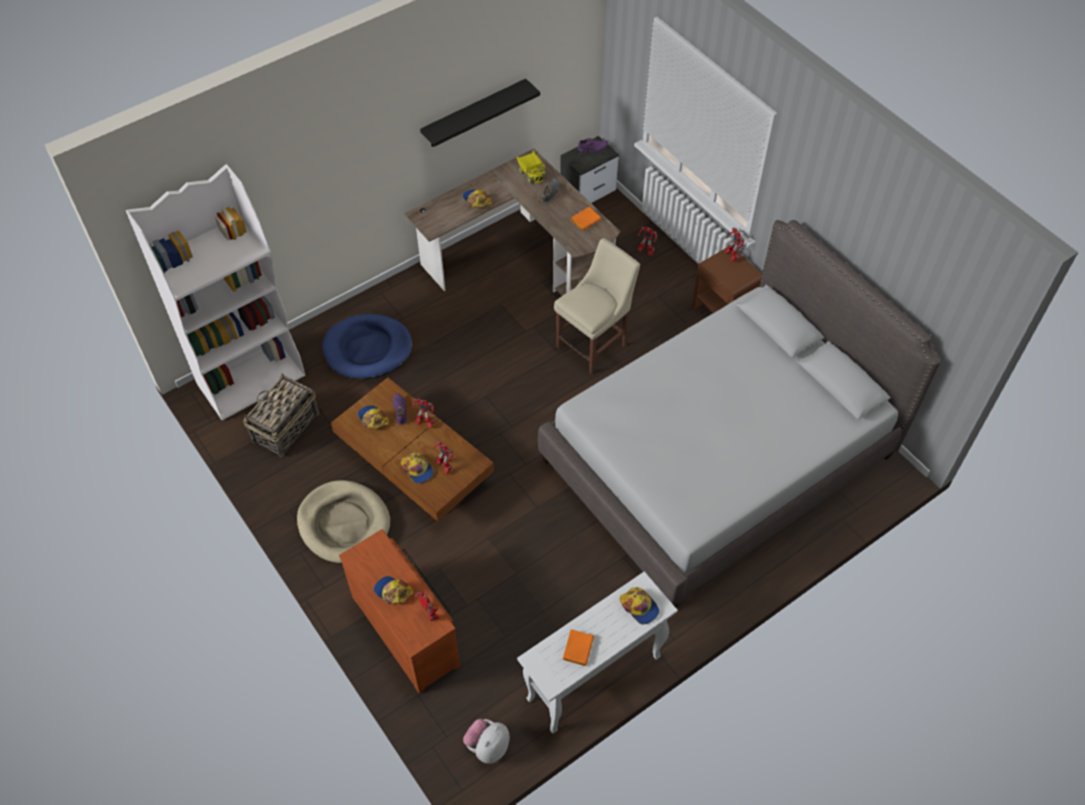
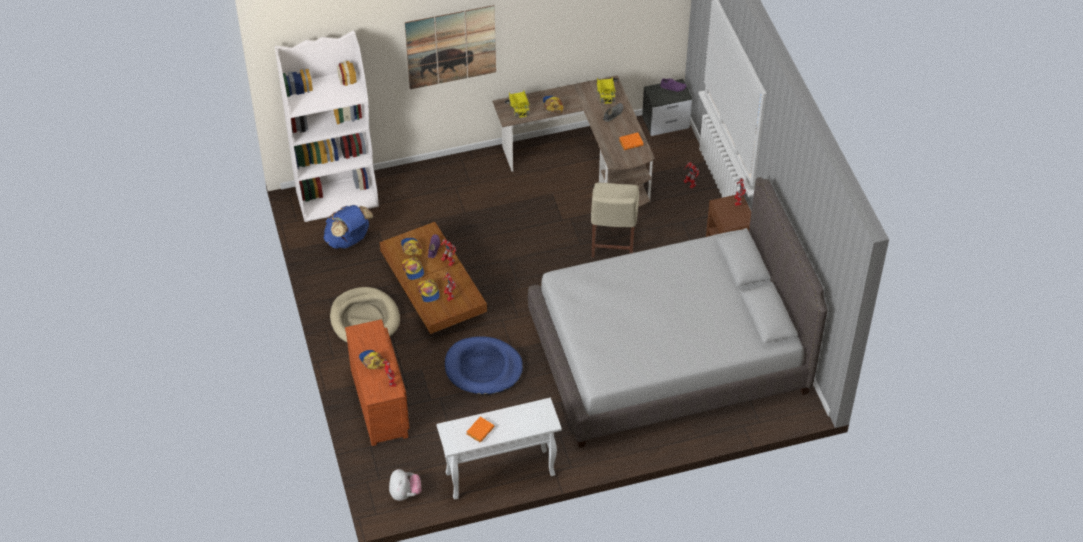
camera: 20 degrees right, 5 degrees down
basket [243,373,319,458] -> blue backpack [324,205,373,249]
blue dog bed [322,314,412,379] -> blue dog bed moved to [445,336,523,395]
black shelf [420,79,540,147] -> none
plush toy [463,719,510,764] -> plush toy turned 120 degrees clockwise [389,469,421,501]
beige chair [554,238,640,374] -> beige chair turned 120 degrees clockwise [591,183,639,258]
cap [620,587,659,624] -> cap moved to [402,257,424,280]
none -> picture [405,5,496,89]
none -> toy truck [509,91,530,118]

